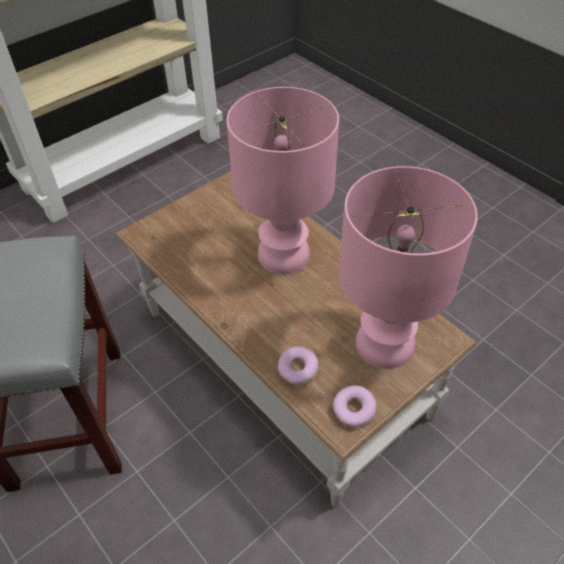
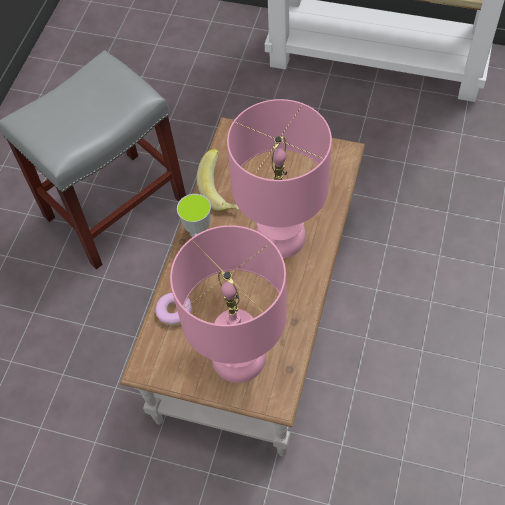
camera: 60 degrees right, 10 degrees up
donut [333,385,377,428] -> none
none -> cup [177,194,211,237]
none -> banana [197,148,239,212]

